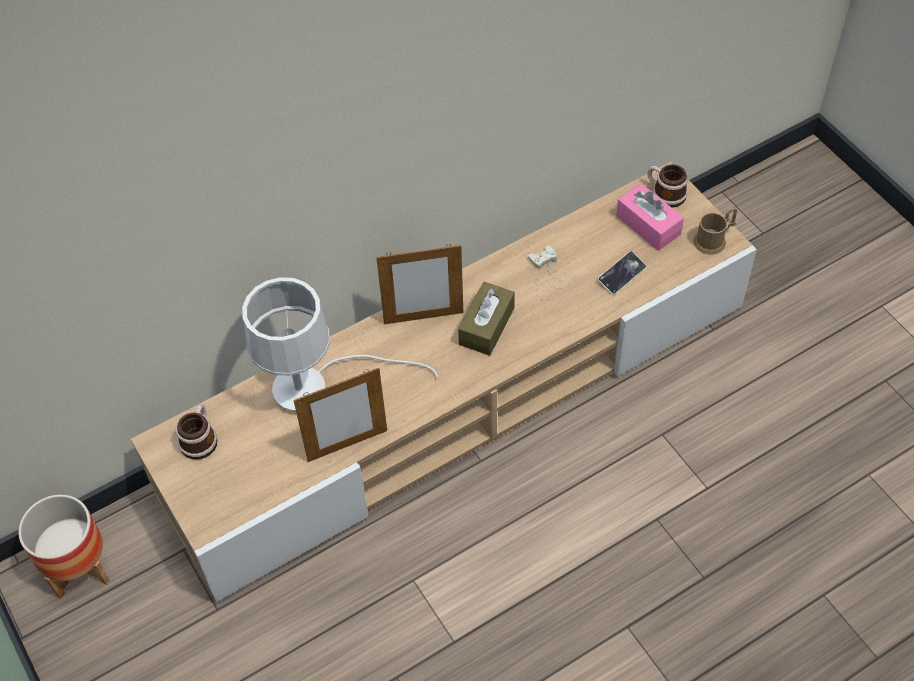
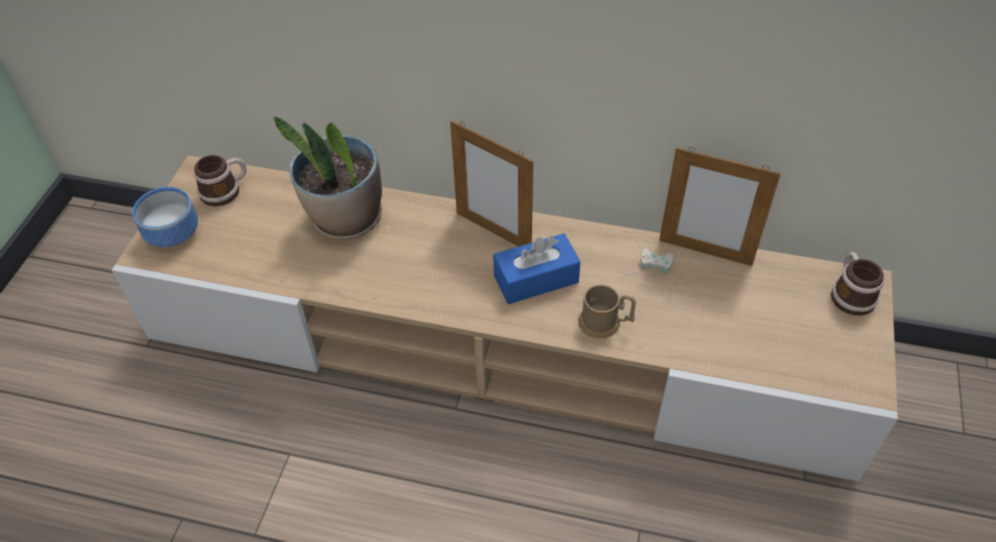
camera: 45 degrees right, 5 degrees down
planter [18,495,110,599] -> none
white table lamp [242,277,438,411] -> potted plant [273,116,382,240]
picture frame [294,368,387,462] -> picture frame moved to [659,147,781,266]
brown tissue box [458,282,515,356] -> blue tissue box [493,233,581,304]
phone [598,251,647,295] -> none
pink tissue box [616,183,684,251] -> none
brown mug [693,208,737,255] -> brown mug moved to [578,285,636,339]
none -> bowl [132,187,198,247]

